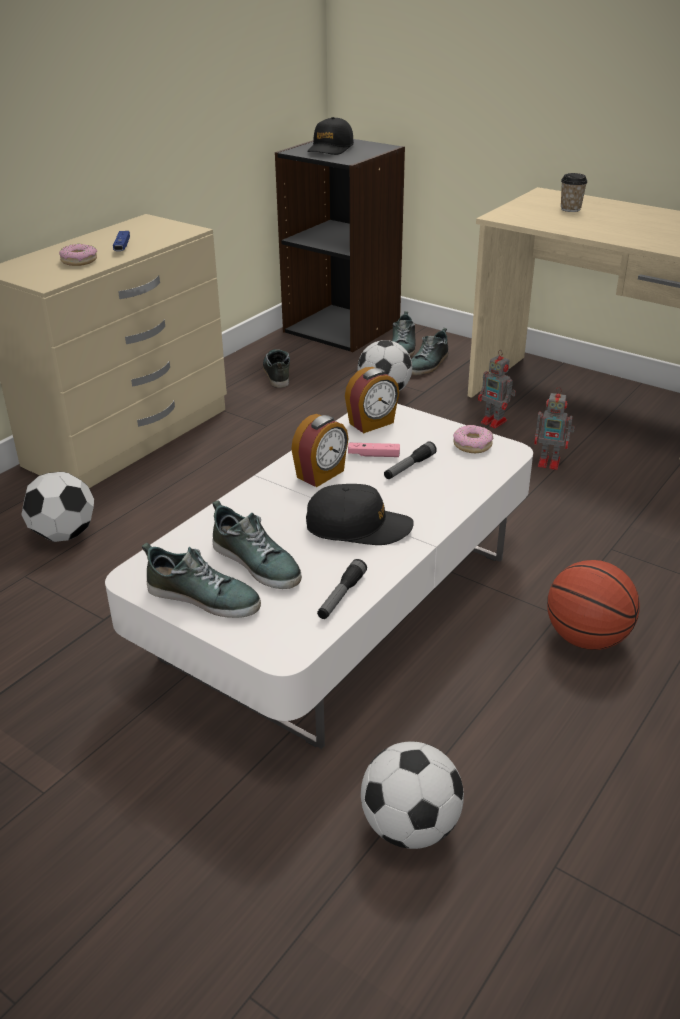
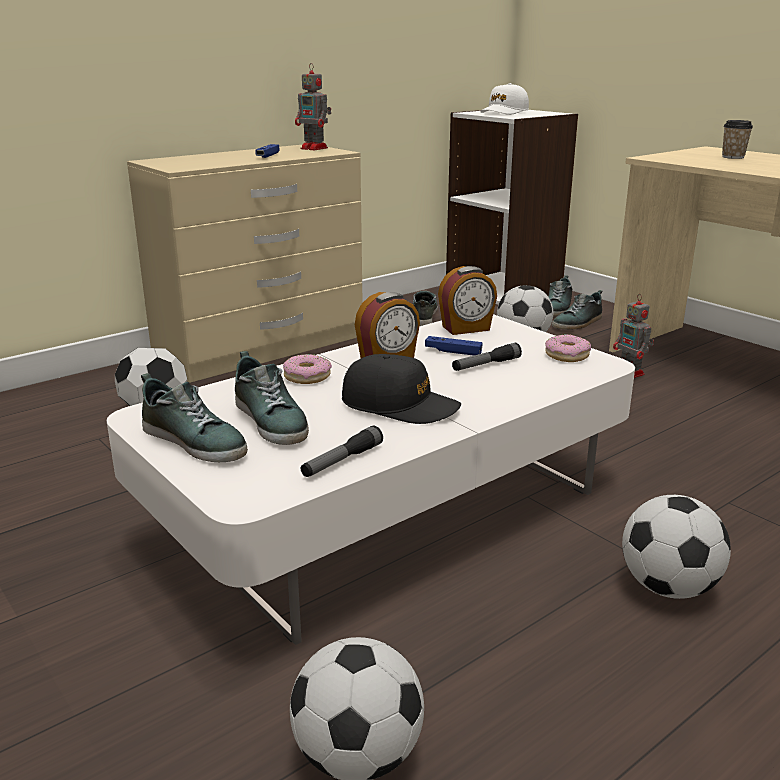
camera: 15 degrees right, 10 degrees down
donut [59,244,97,266] -> donut moved to [283,354,332,384]
black bookcase [275,139,405,352] -> white bookcase [446,110,578,305]
black cap [307,117,354,155] -> white cap [480,83,529,115]
pink game controller [348,443,400,457] -> blue game controller [425,336,483,356]
toy robot [534,387,575,470] -> toy robot moved to [295,63,331,150]
basketball [547,560,640,650] -> football [622,495,731,599]

